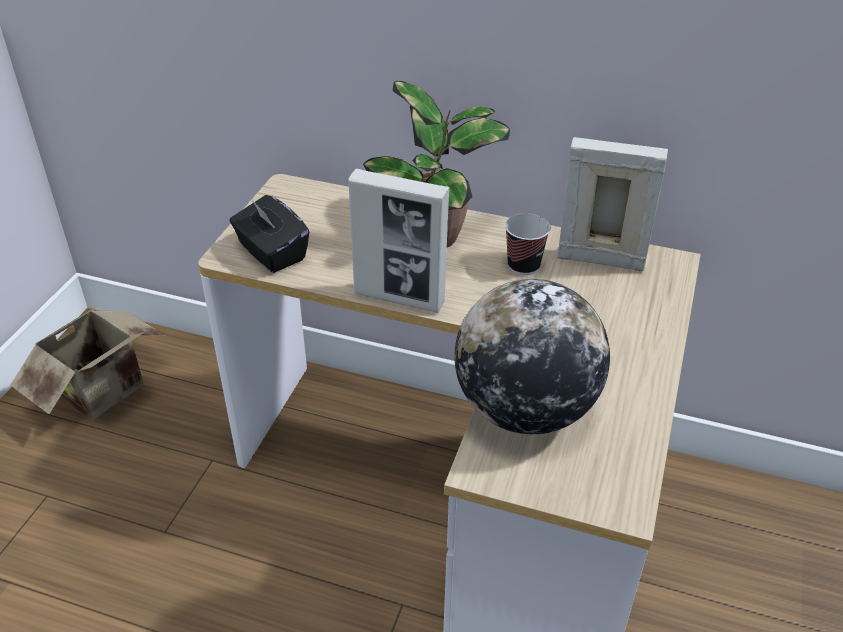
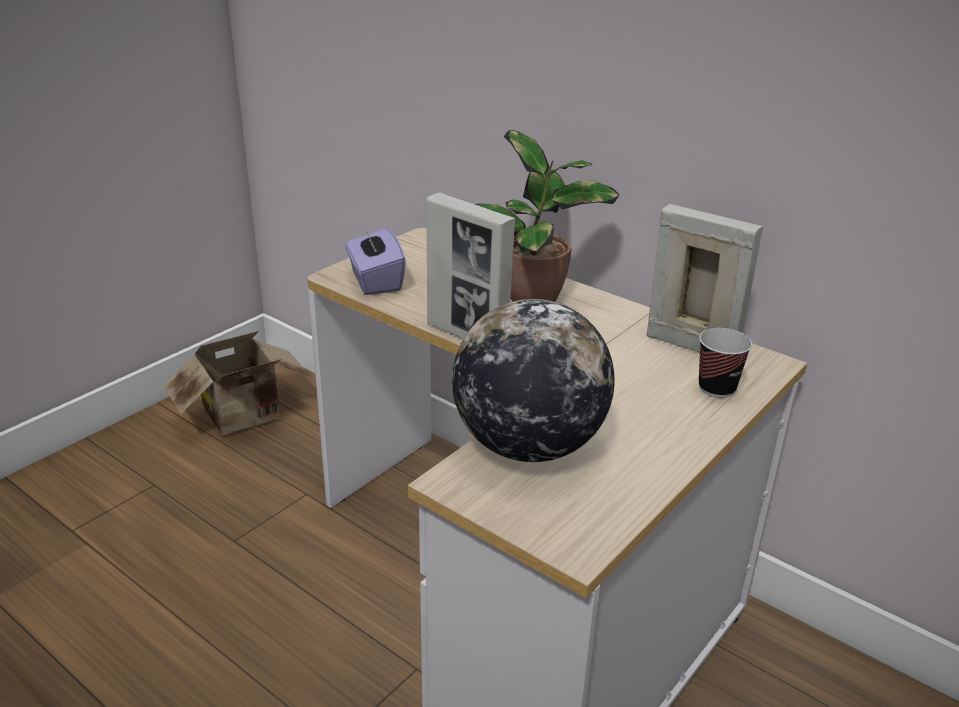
camera: 20 degrees right, 10 degrees down
black tissue box [230,195,309,273] -> purple tissue box [345,222,406,295]
cup [505,213,550,275] -> cup moved to [699,328,752,398]

